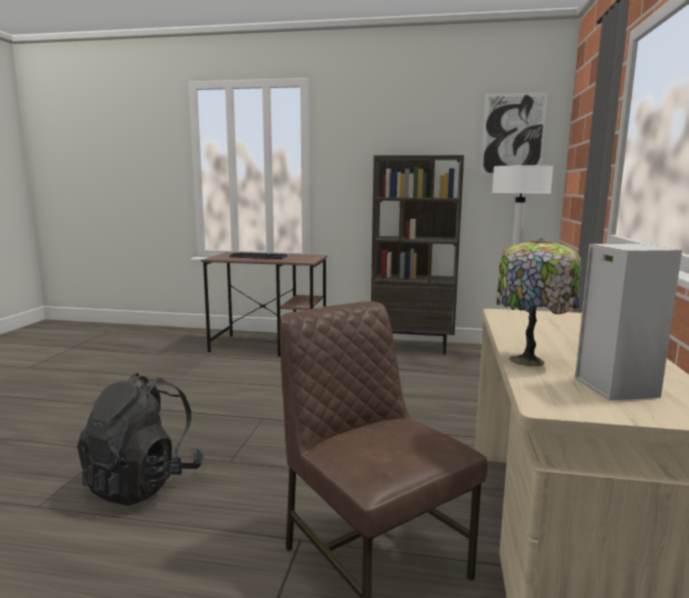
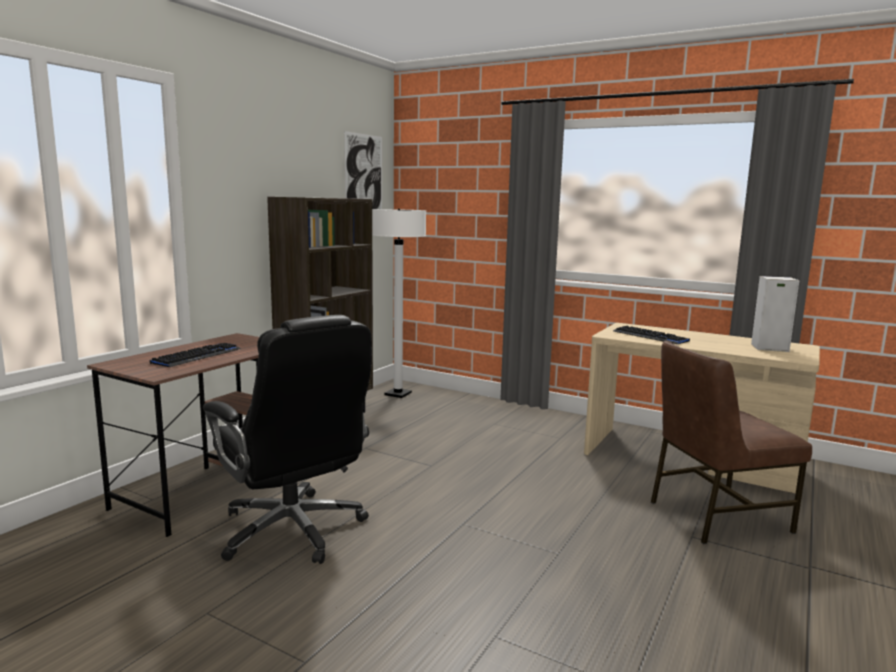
camera: 70 degrees left, 0 degrees up
black backpack [77,373,204,506] -> none
table lamp [496,238,581,366] -> none
none -> black office chair [203,315,372,564]
none -> keyboard [613,326,690,344]

